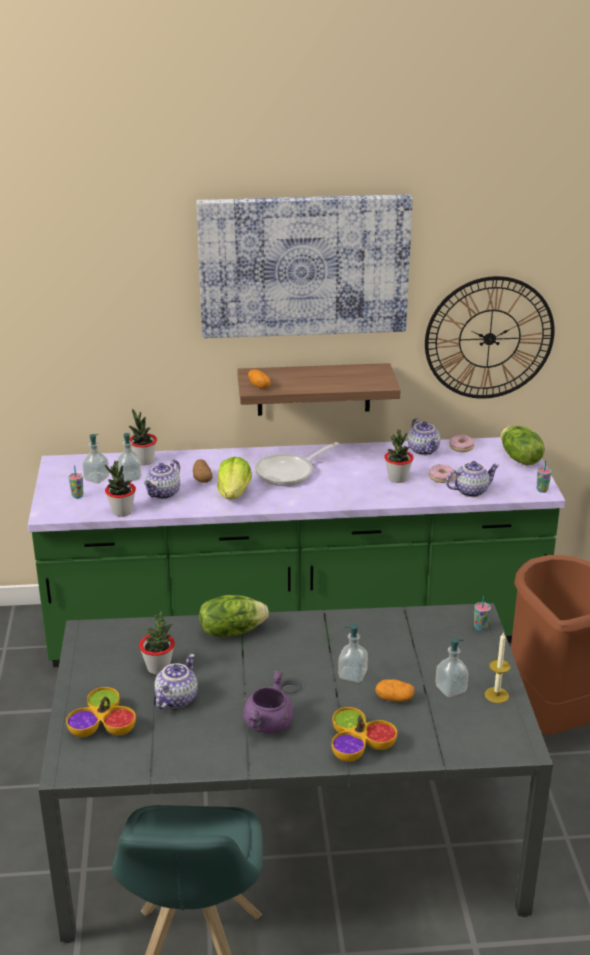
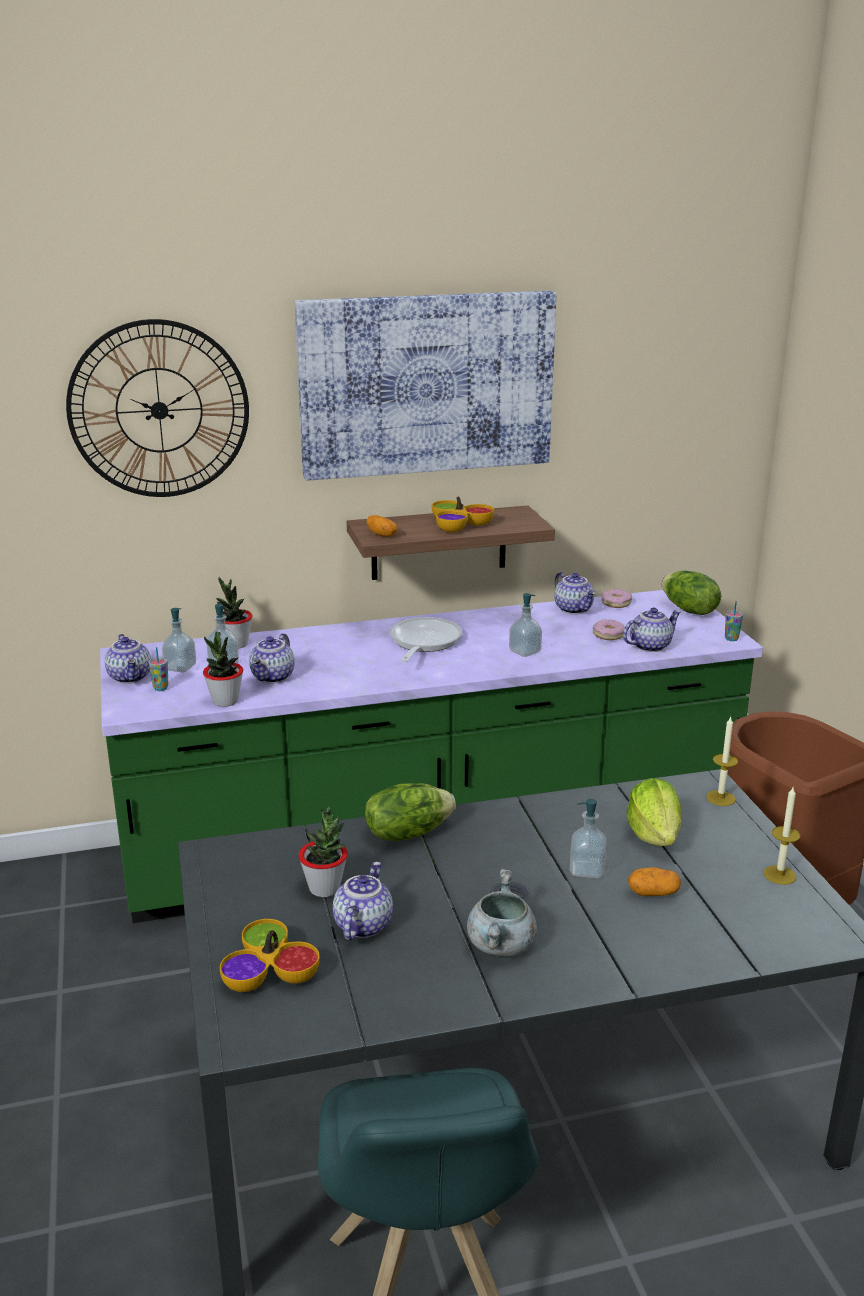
camera: 10 degrees left, 5 degrees down
potato [193,459,213,483] -> none
lettuce [217,457,252,499] -> lettuce moved to [627,778,681,846]
purple cooking pot [243,670,294,734] -> grey cooking pot [467,868,537,956]
frying pan [254,442,339,486] -> frying pan turned 150 degrees clockwise [390,617,462,662]
bowl [331,707,397,762] -> bowl moved to [432,497,494,532]
potted plant [384,430,413,483] -> none
wall clock [425,276,555,399] -> wall clock moved to [66,319,249,497]
soap dispenser [435,638,468,697] -> soap dispenser moved to [509,593,542,657]
cup [474,596,491,631] -> candle [706,716,738,806]
none -> teapot [105,634,151,684]

